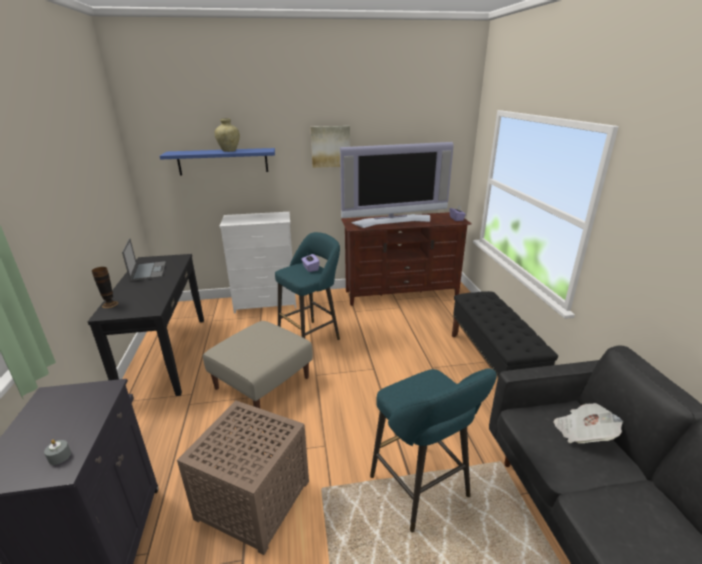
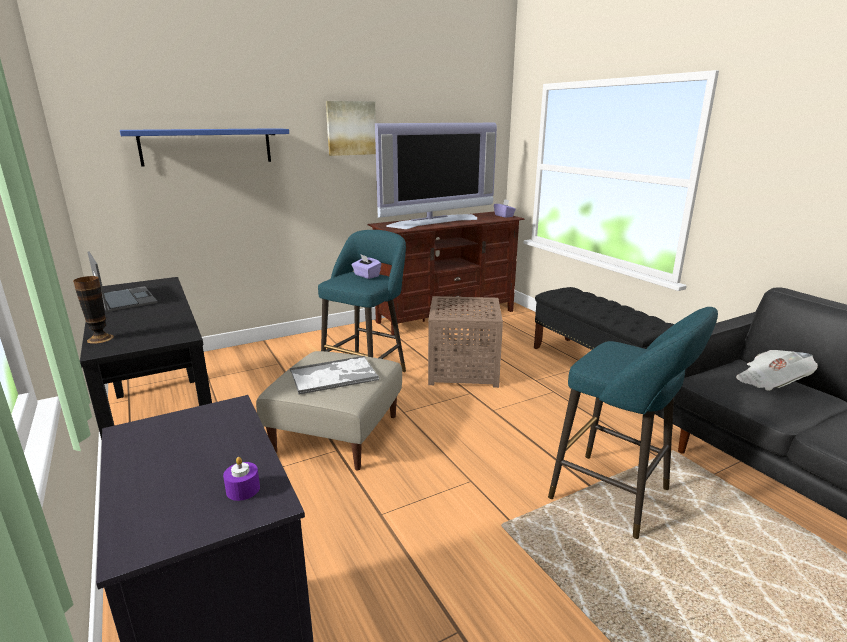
camera: 20 degrees left, 5 degrees down
grey candle [44,440,71,465] -> purple candle [223,457,260,501]
brown side table [177,401,309,555] -> brown side table moved to [428,296,503,388]
beige vase [214,118,240,152] -> none
white dresser [220,212,296,314] -> none
none -> tray [290,356,379,395]

